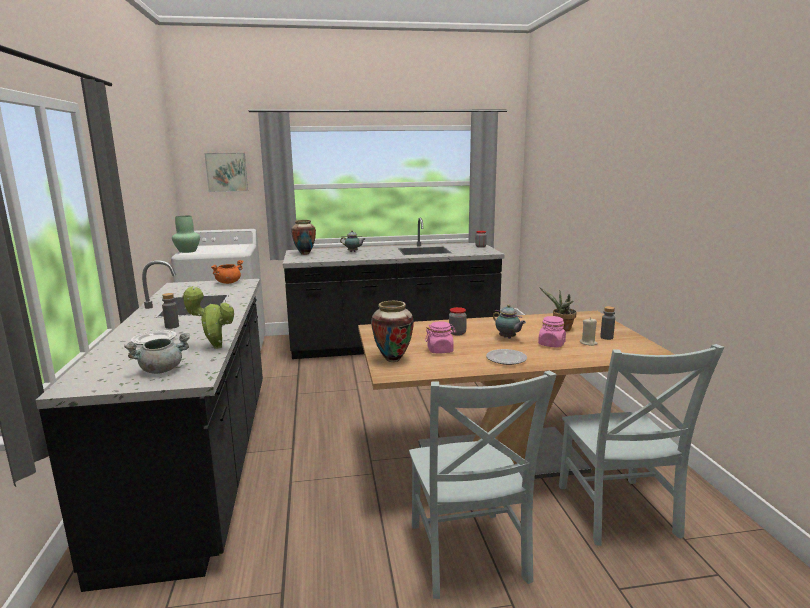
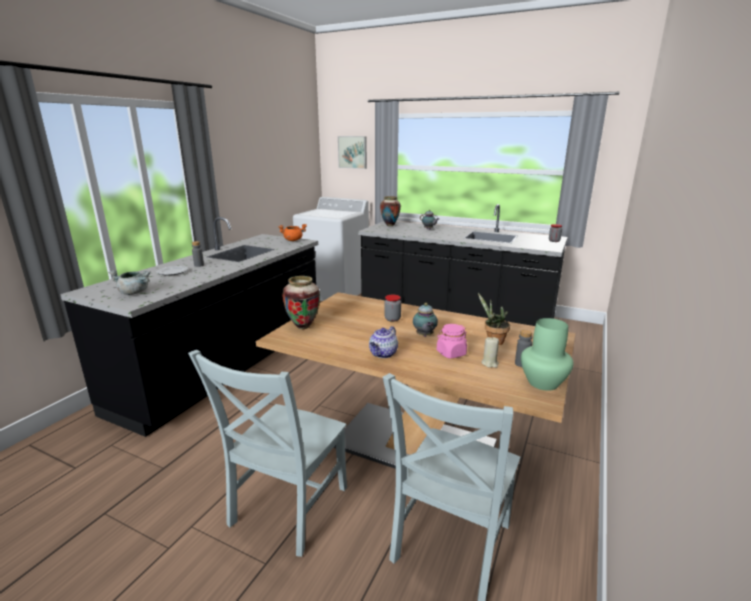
camera: 35 degrees right, 5 degrees up
green vase [172,216,200,253] -> green vase moved to [521,318,574,391]
potted plant [182,286,234,349] -> none
pink jar [425,321,456,353] -> none
plate [486,349,527,365] -> teapot [369,326,398,358]

